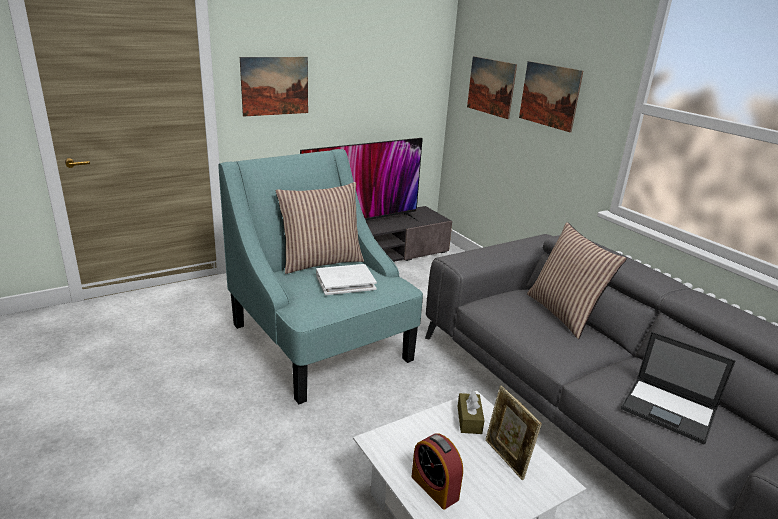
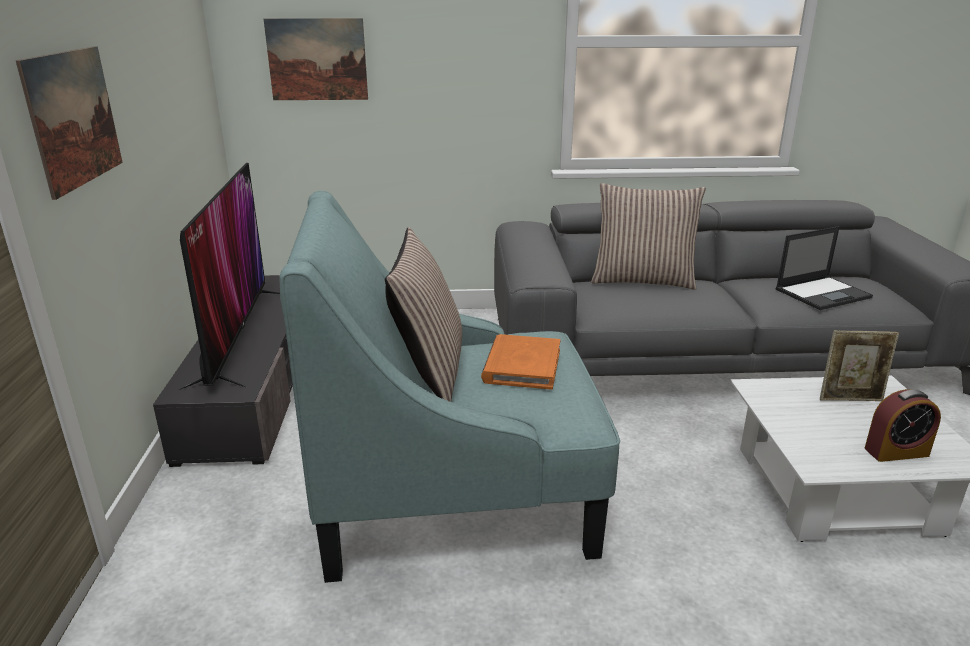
camera: 60 degrees left, 0 degrees up
white book [316,264,377,295] -> orange book [481,334,560,390]
brown tissue box [458,391,485,434] -> none
picture [519,61,583,133] -> none

